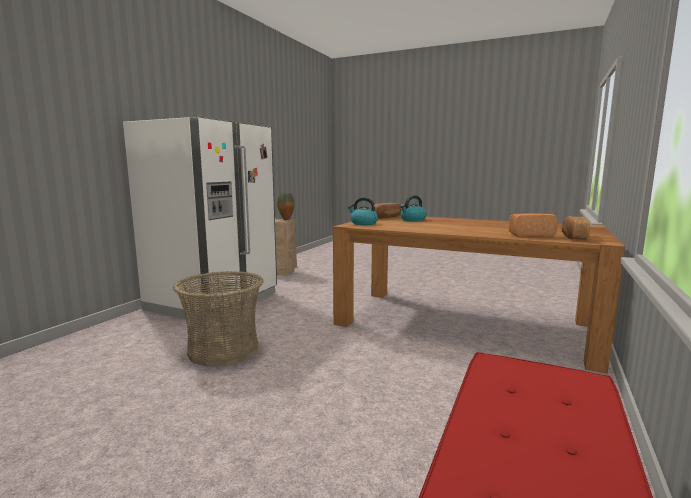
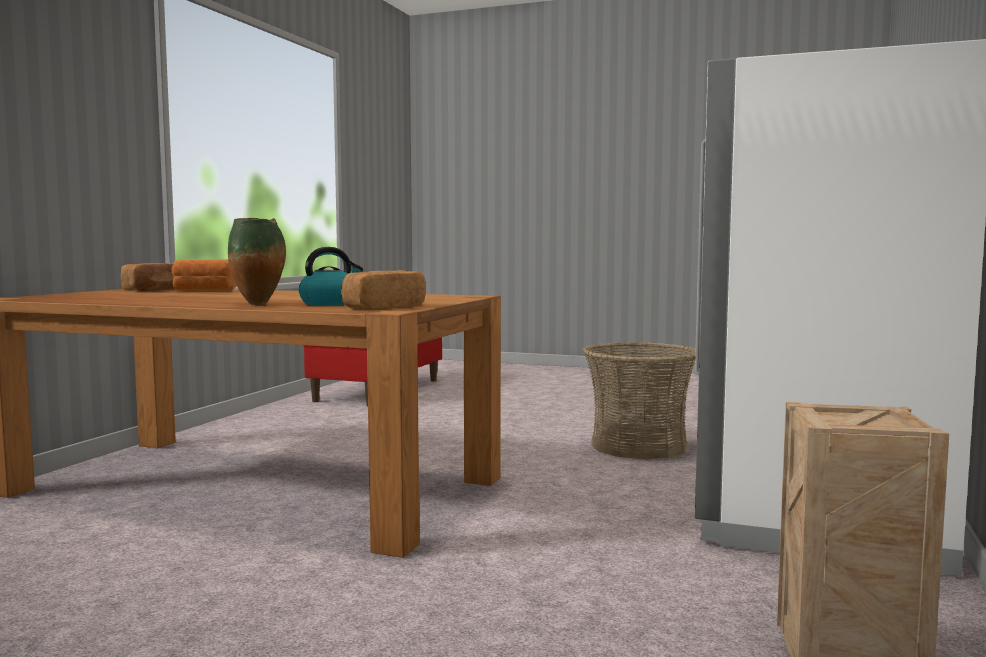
camera: 175 degrees right, 5 degrees down
vase [277,193,294,220] -> vase moved to [228,218,286,306]
kettle [348,197,378,225] -> none

